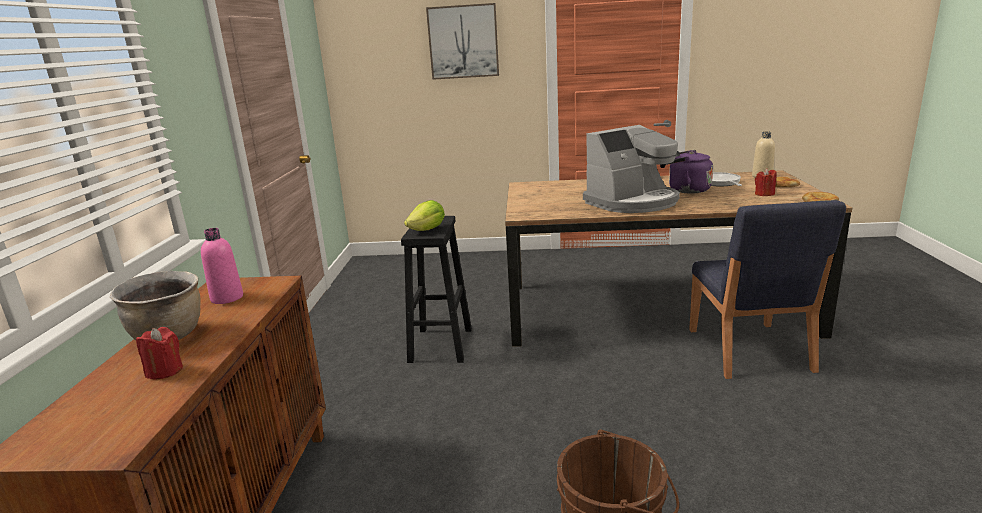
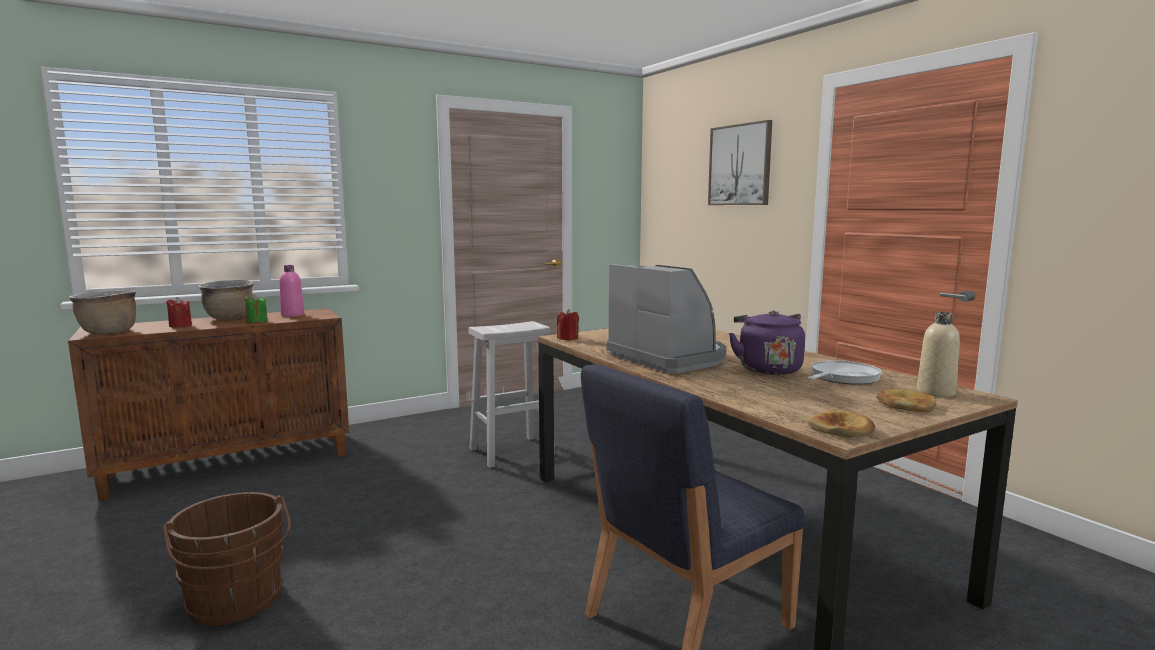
camera: 55 degrees right, 10 degrees down
black stool [401,216,472,363] -> white stool [469,321,555,468]
lettuce [404,200,445,231] -> none
coffee machine [583,125,680,213] -> coffee machine turned 150 degrees counterclockwise [607,264,726,373]
red candle [755,169,777,196] -> red candle moved to [557,309,579,340]
none -> brown cooking pot [69,290,136,334]
none -> green candle [245,294,268,324]

